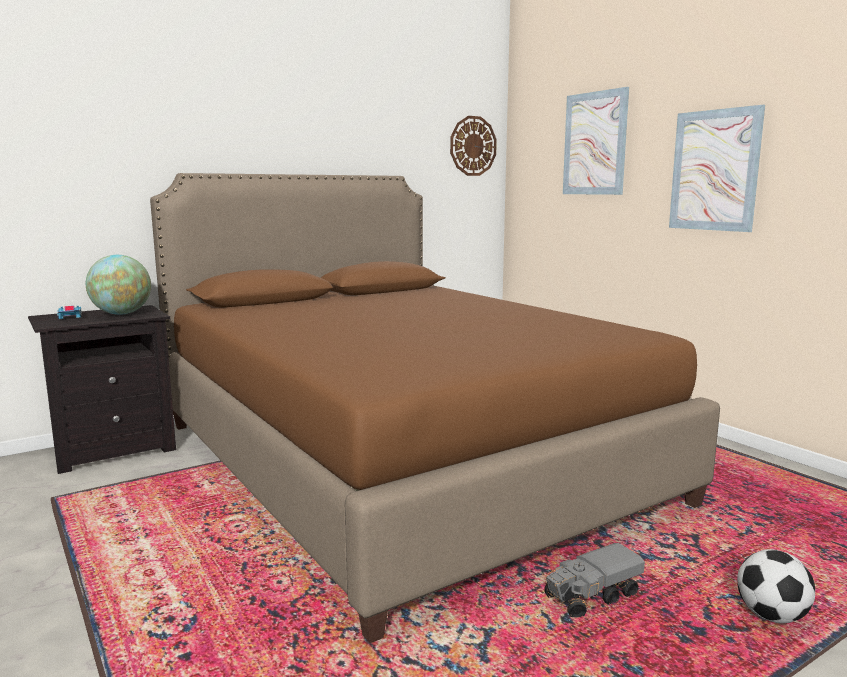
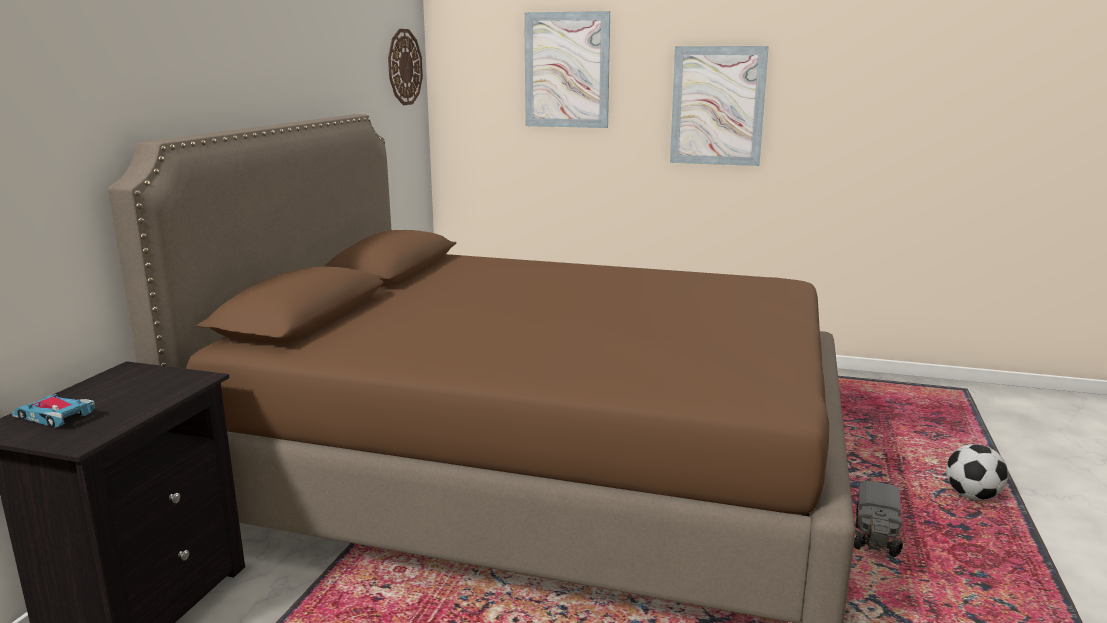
camera: 40 degrees left, 5 degrees up
globe [86,255,151,315] -> none

